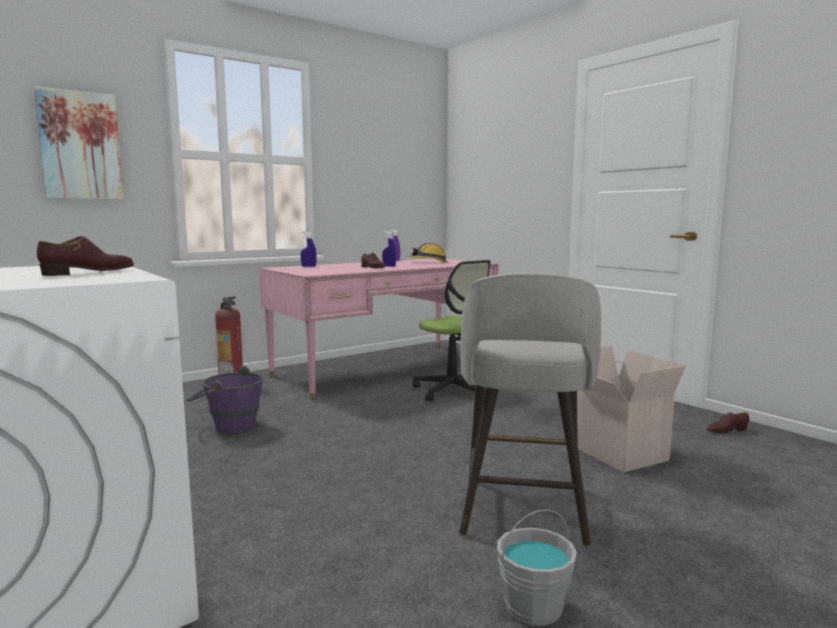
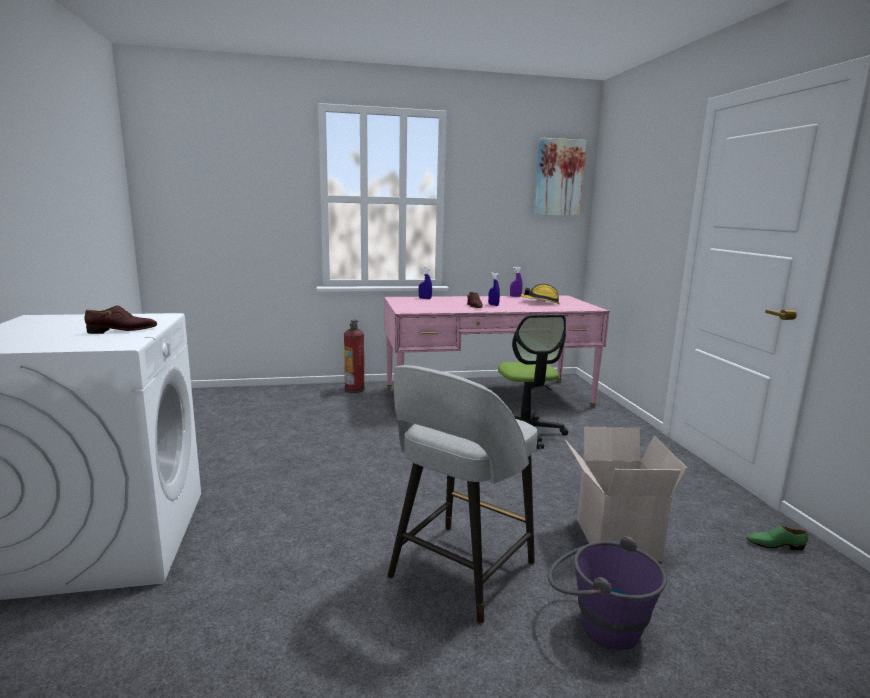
camera: 25 degrees right, 5 degrees up
picture [34,86,123,200] -> picture moved to [534,138,587,216]
purple bucket [186,365,264,433] -> purple bucket moved to [548,536,667,650]
grey bucket [497,509,577,626] -> none
brown shoe [707,412,749,434] -> green shoe [747,526,808,551]

